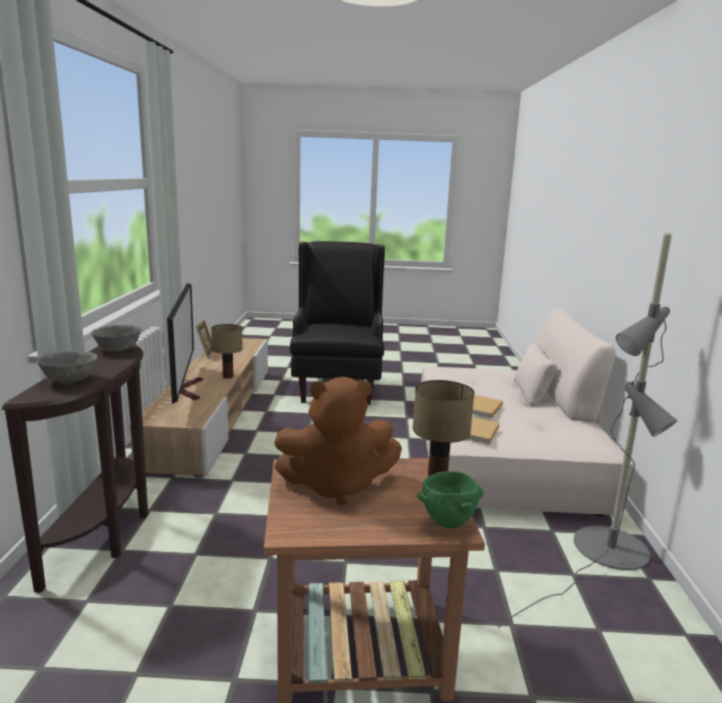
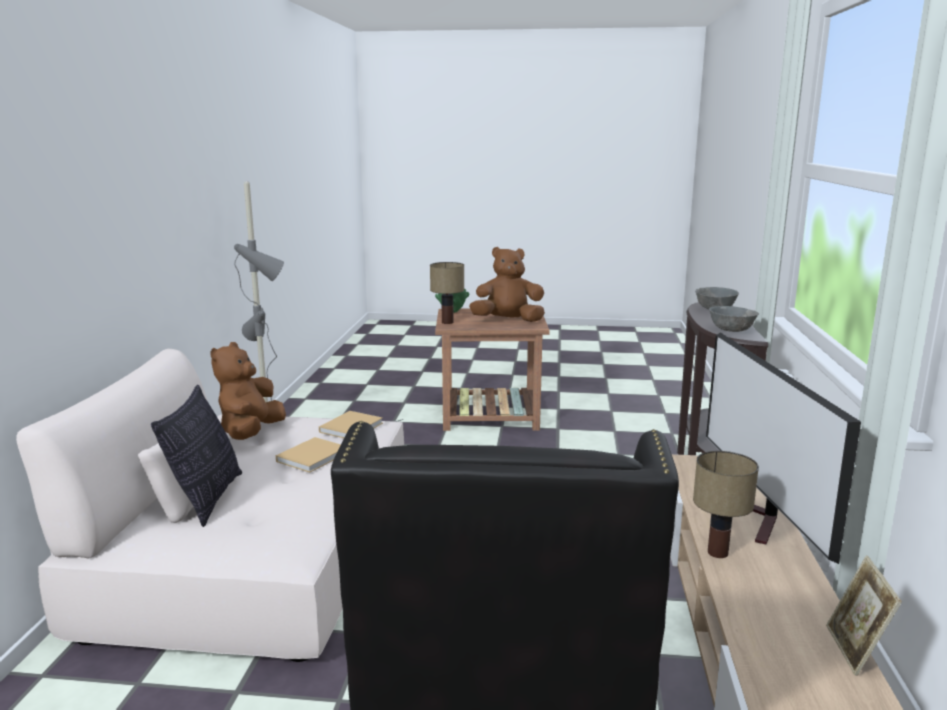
camera: 175 degrees left, 0 degrees up
none -> pillow [151,385,242,527]
none -> brown plush toy [210,342,286,440]

